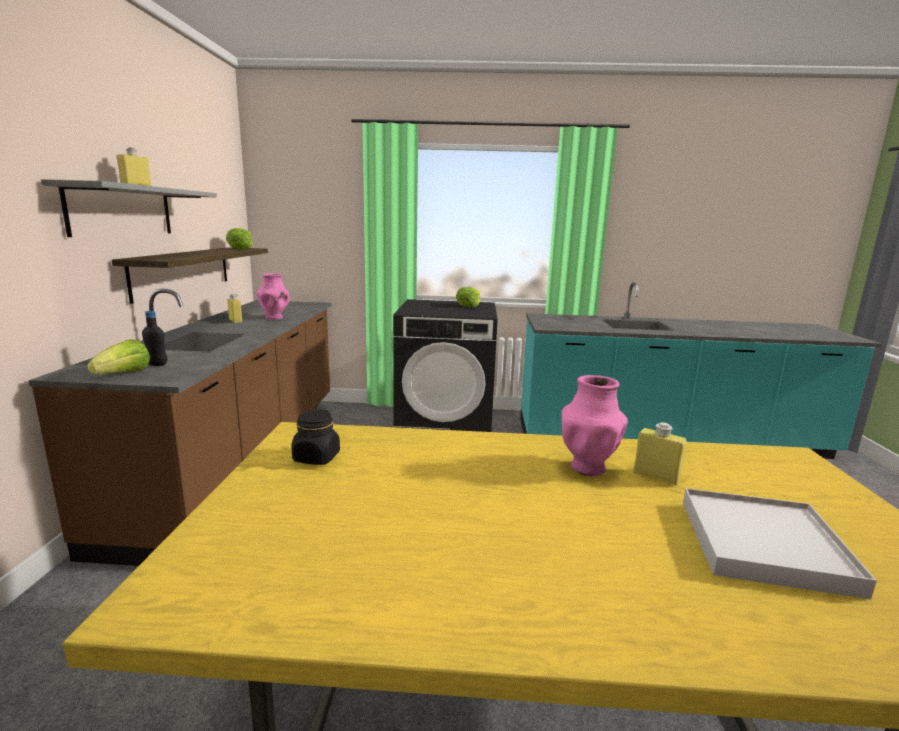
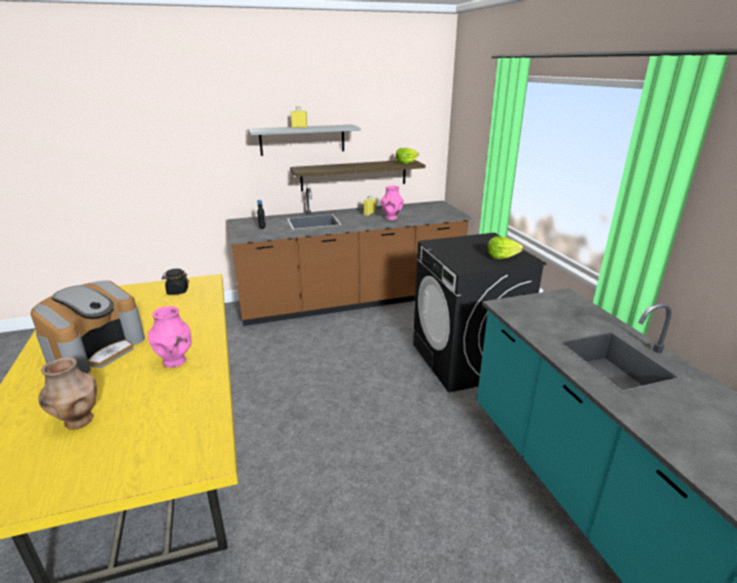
camera: 70 degrees right, 10 degrees up
lettuce [87,339,150,374] -> none
yellow bottle [633,422,687,485] -> none
white tray [683,488,877,599] -> brown vase [39,357,97,430]
none -> coffee machine [31,281,145,374]

